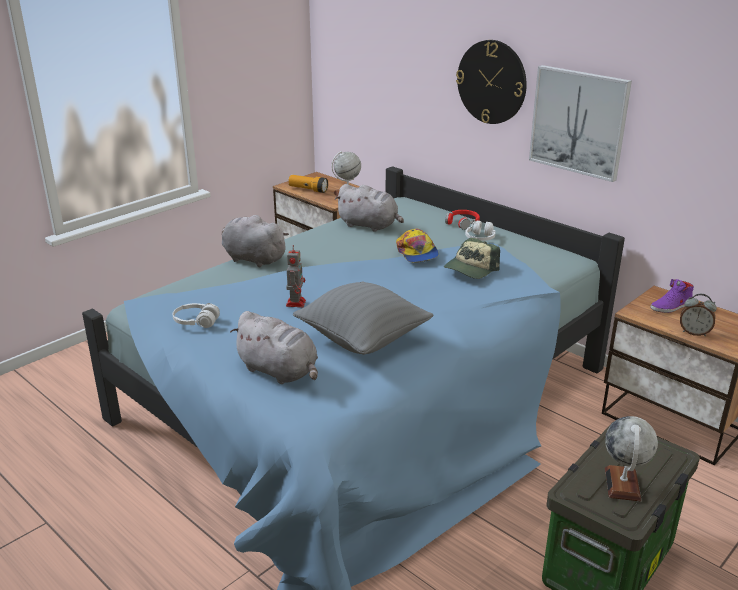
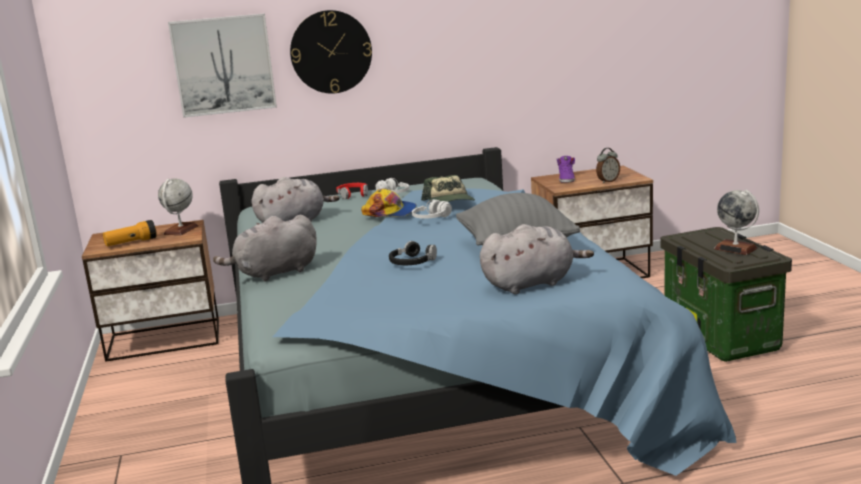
camera: 55 degrees left, 10 degrees down
white headphones [173,303,220,328] -> white headphones moved to [412,199,452,219]
toy robot [286,245,306,307] -> black headphones [389,241,437,265]
picture [529,65,632,182] -> picture moved to [168,13,277,118]

